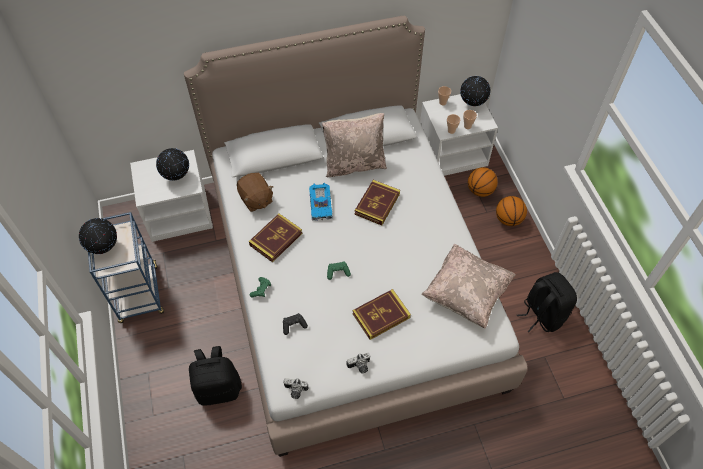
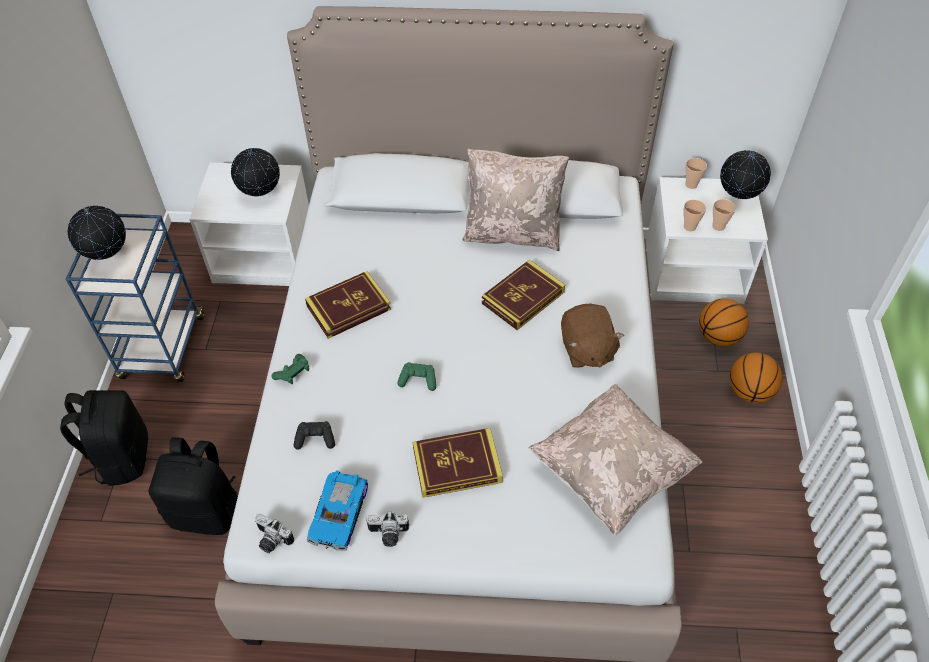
camera: 20 degrees right, 5 degrees down
brown plush toy [237,173,273,212] -> brown plush toy moved to [561,304,624,368]
toy car [309,183,333,221] -> toy car moved to [307,470,368,551]
black backpack [517,272,577,332] -> black backpack moved to [60,390,148,486]

